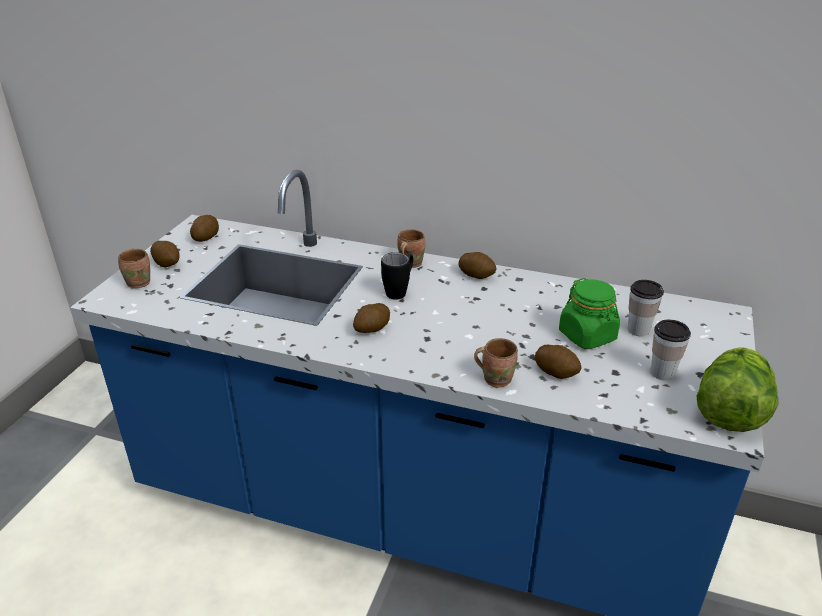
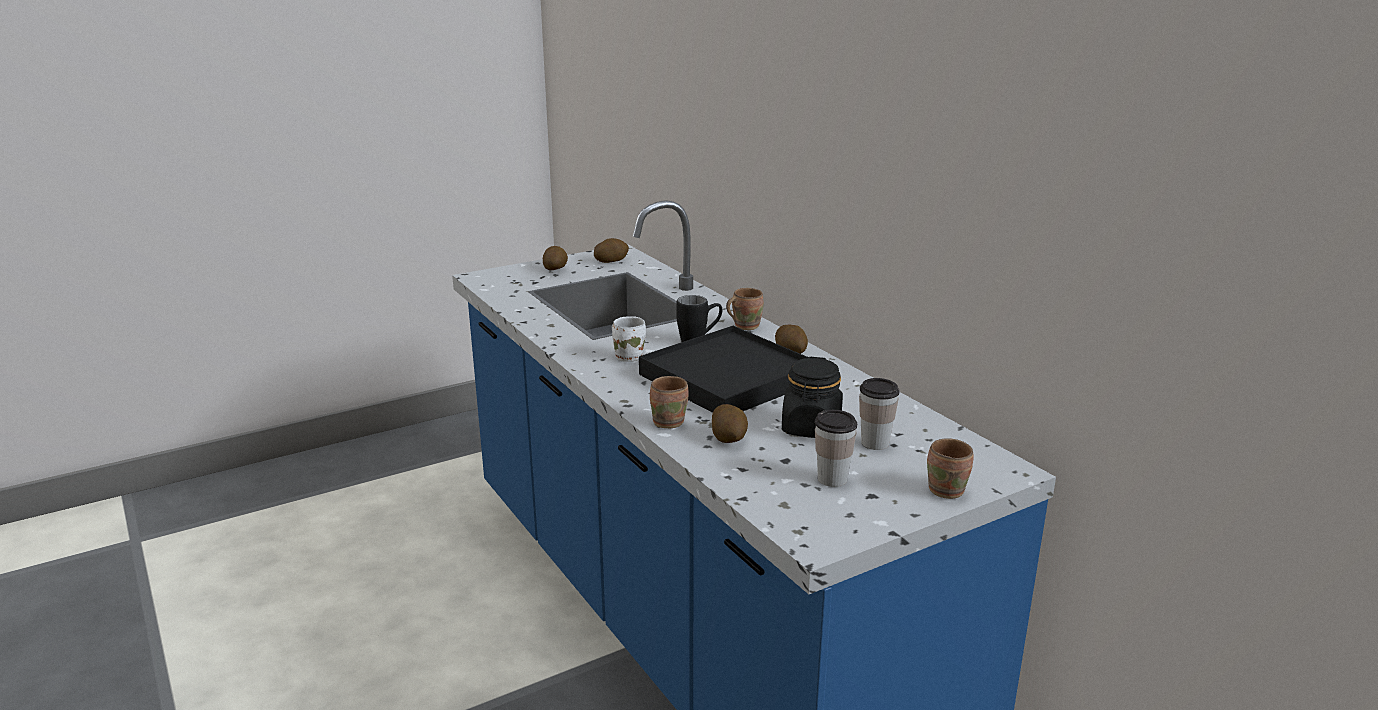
camera: 40 degrees right, 10 degrees down
brown mug [118,249,150,288] -> brown mug moved to [927,438,973,499]
potato [353,303,390,333] -> white mug [612,316,646,362]
green jar [559,278,620,349] -> black jar [782,357,843,438]
lettuce [696,347,778,432] -> none
none -> black tray [639,326,809,413]

